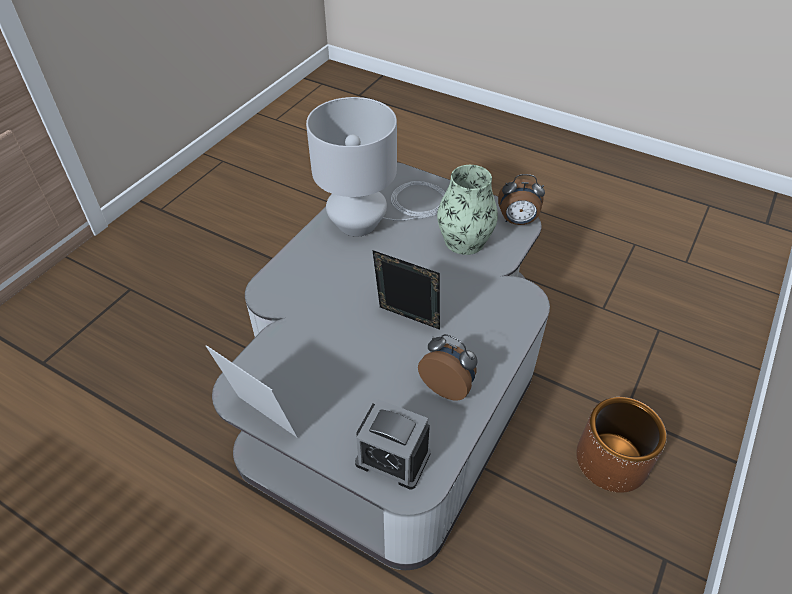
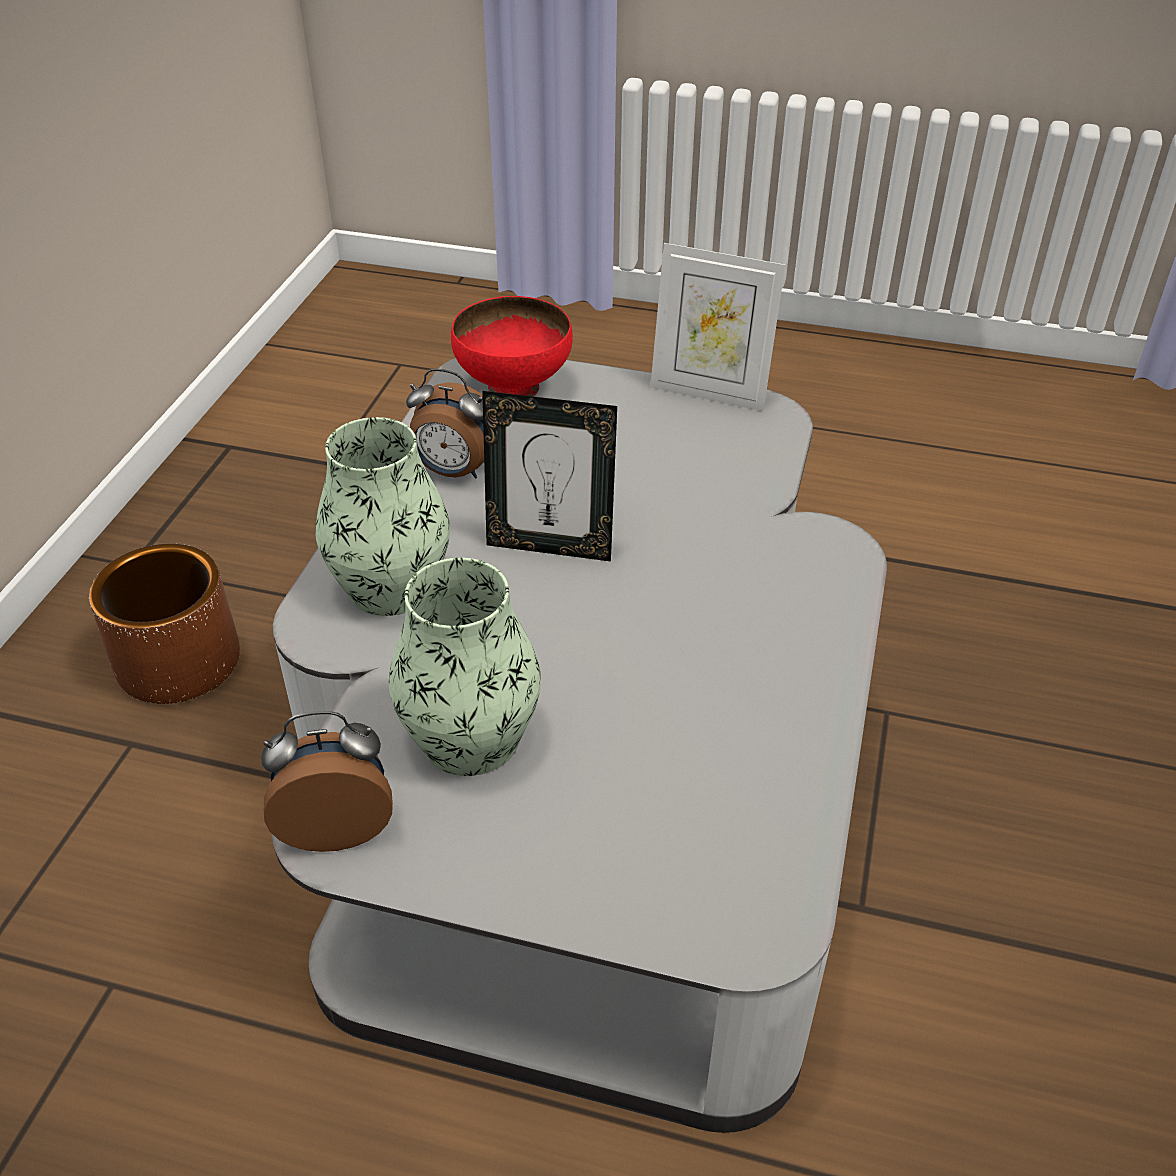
camera: 165 degrees right, 5 degrees down
grey table lamp [306,97,445,237] -> none
alarm clock [355,399,431,490] -> red bowl [451,296,573,396]
none -> vase [315,417,450,616]

